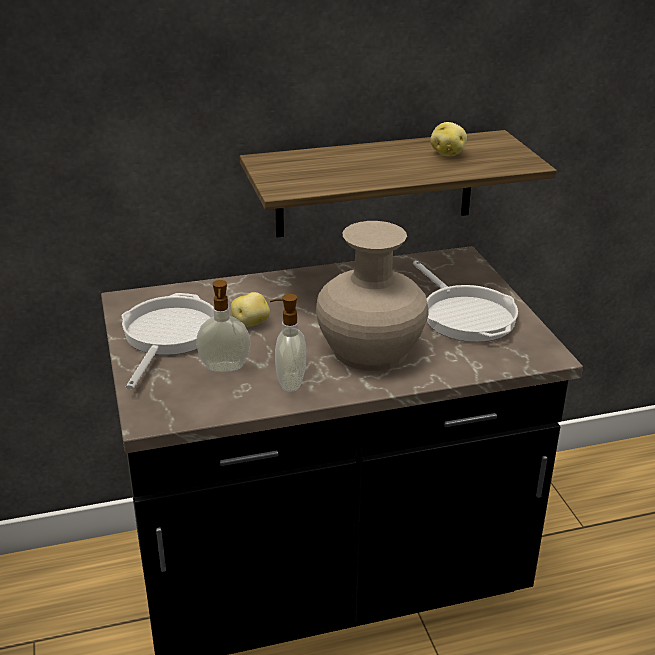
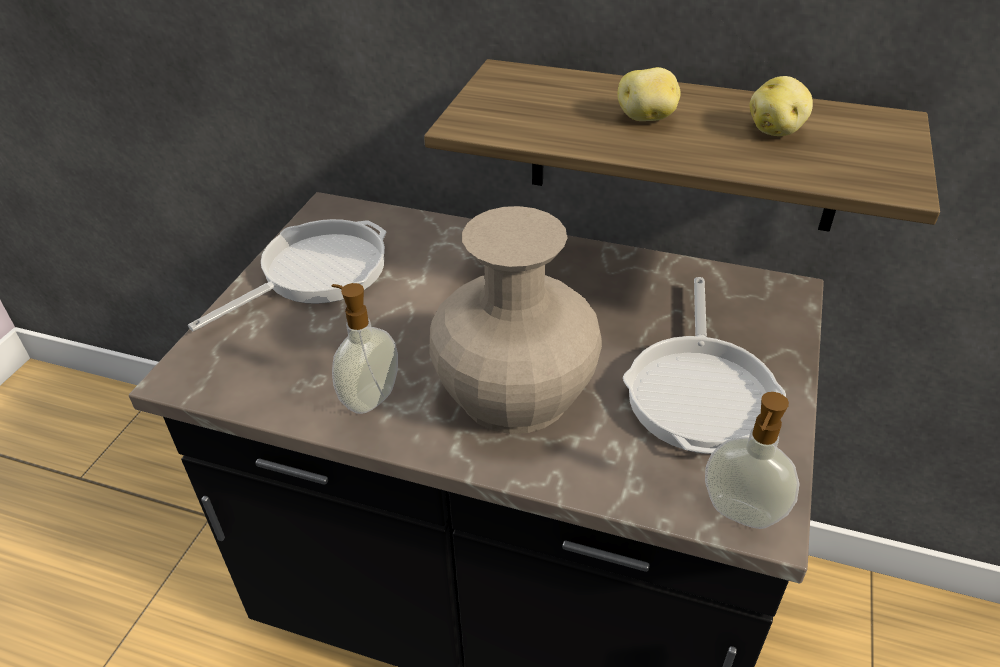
camera: 35 degrees right, 10 degrees up
soap dispenser [196,280,251,372] -> soap dispenser moved to [705,392,800,529]
potato [231,292,270,327] -> potato moved to [617,67,681,121]

